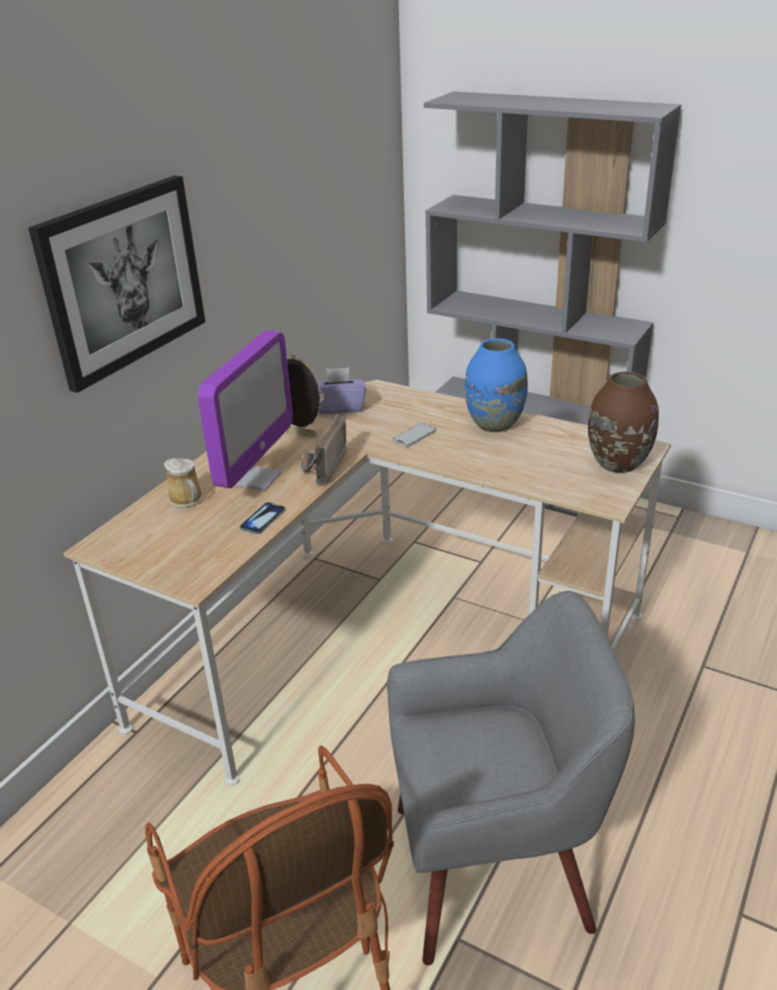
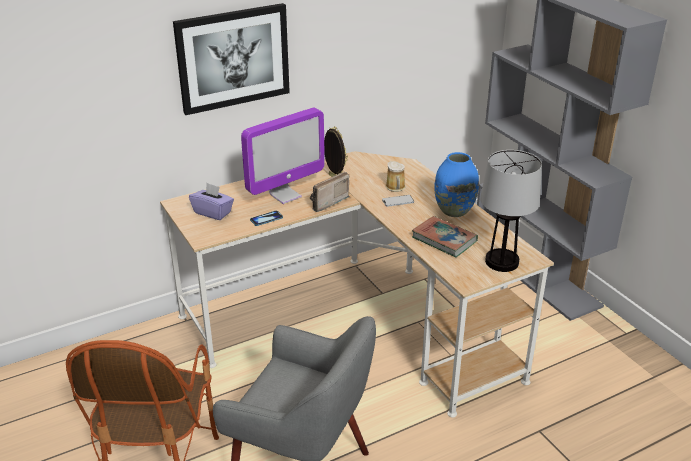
camera: 30 degrees right, 0 degrees up
mug [164,458,203,508] -> mug moved to [386,161,406,192]
purple tissue box [318,368,366,414] -> purple tissue box moved to [189,183,234,220]
brown vase [588,372,659,473] -> table lamp [480,150,542,272]
none -> book [412,216,478,257]

